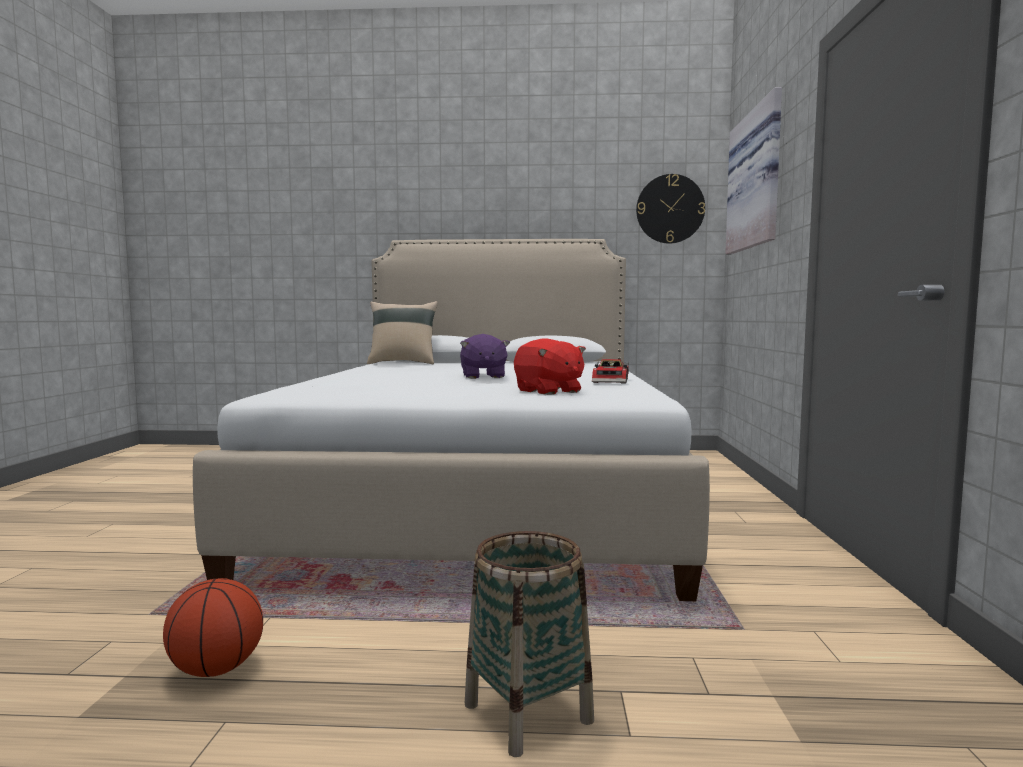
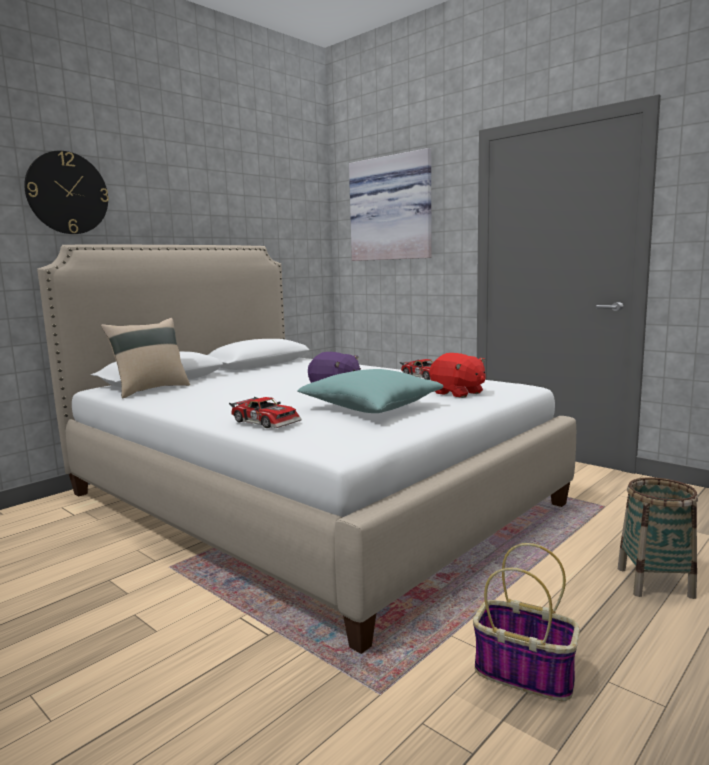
camera: 50 degrees left, 5 degrees up
basketball [163,578,263,677] -> basket [473,543,580,701]
red plush toy [514,338,586,395] -> red plush toy turned 45 degrees clockwise [430,353,486,398]
wall clock [636,174,705,244] -> wall clock moved to [24,151,109,234]
none -> toy car [229,397,302,428]
none -> turquoise pillow [297,369,444,413]

